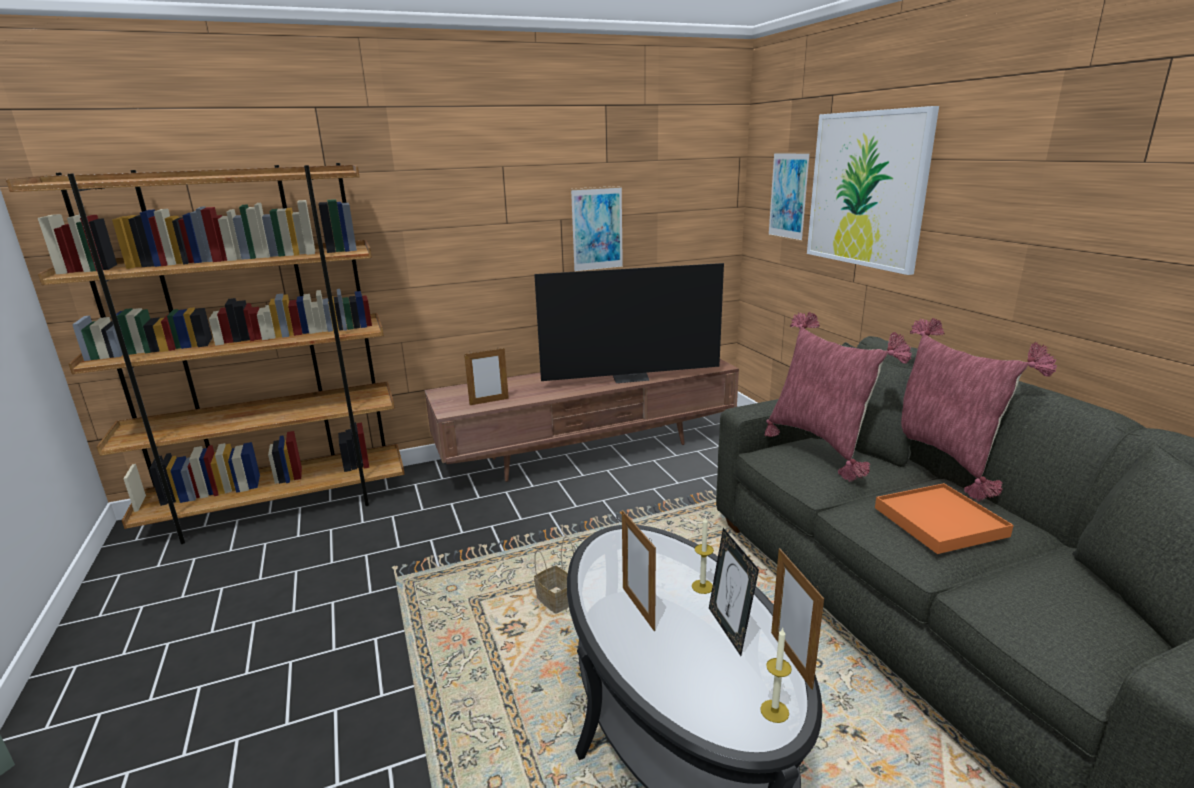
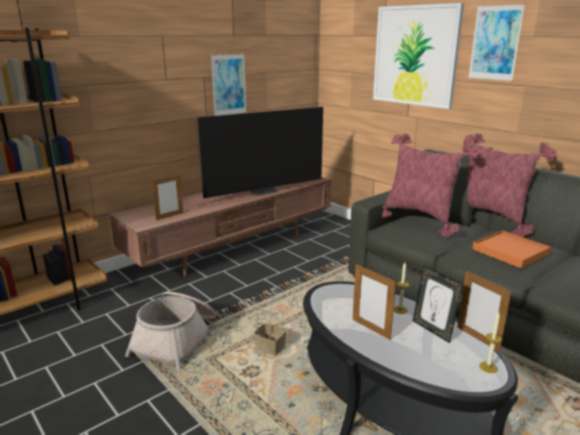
camera: 20 degrees left, 0 degrees up
picture [768,152,811,242] -> picture moved to [468,3,525,82]
none -> basket [125,292,216,371]

